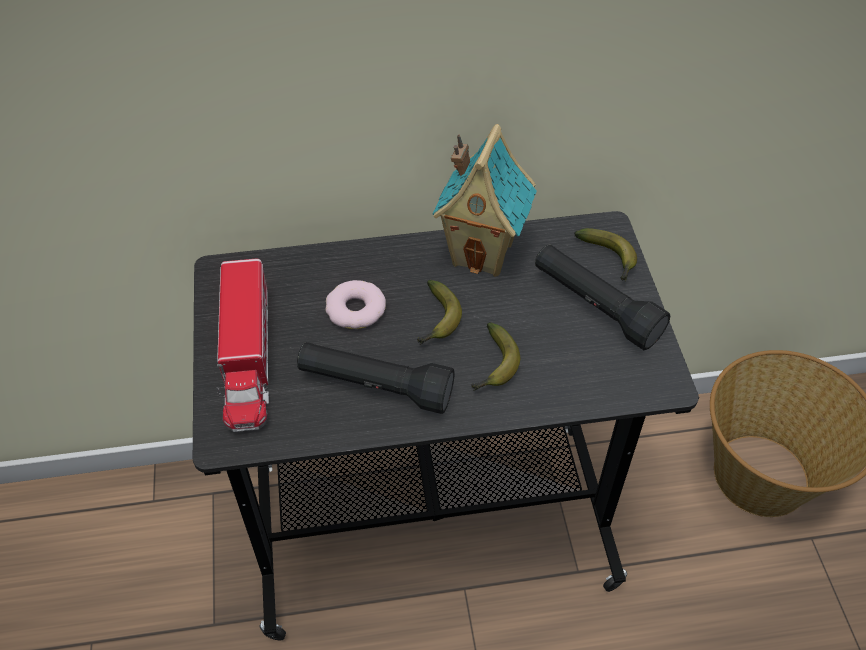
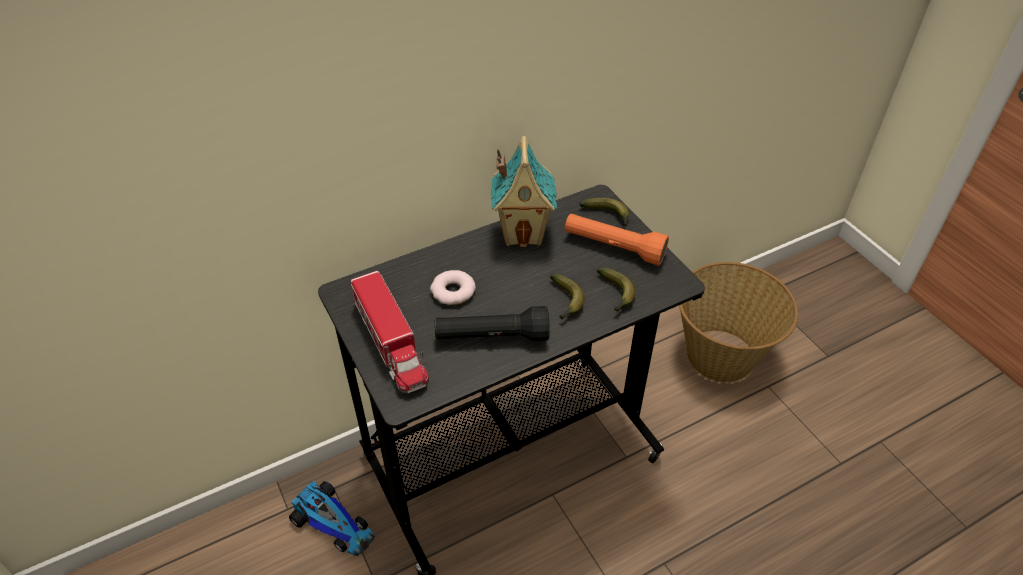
camera: 20 degrees left, 5 degrees down
banana [417,280,462,345] -> banana moved to [597,268,635,312]
black flashlight [535,245,670,350] -> orange flashlight [565,214,669,266]
none -> toy car [289,481,375,556]

